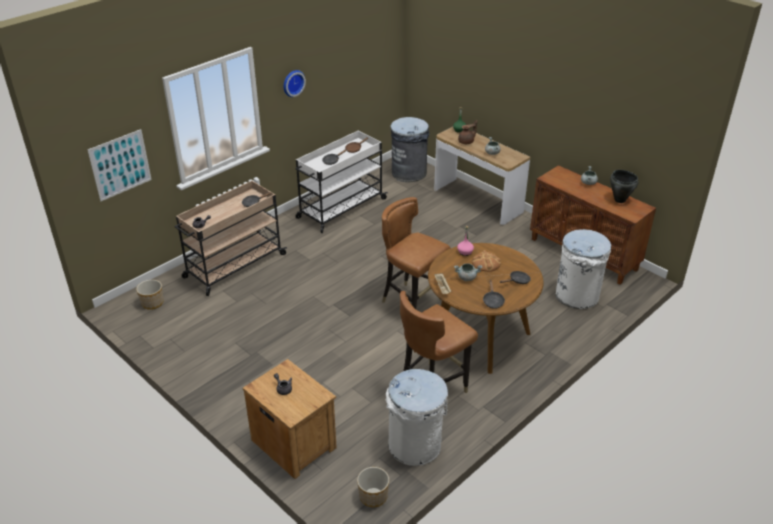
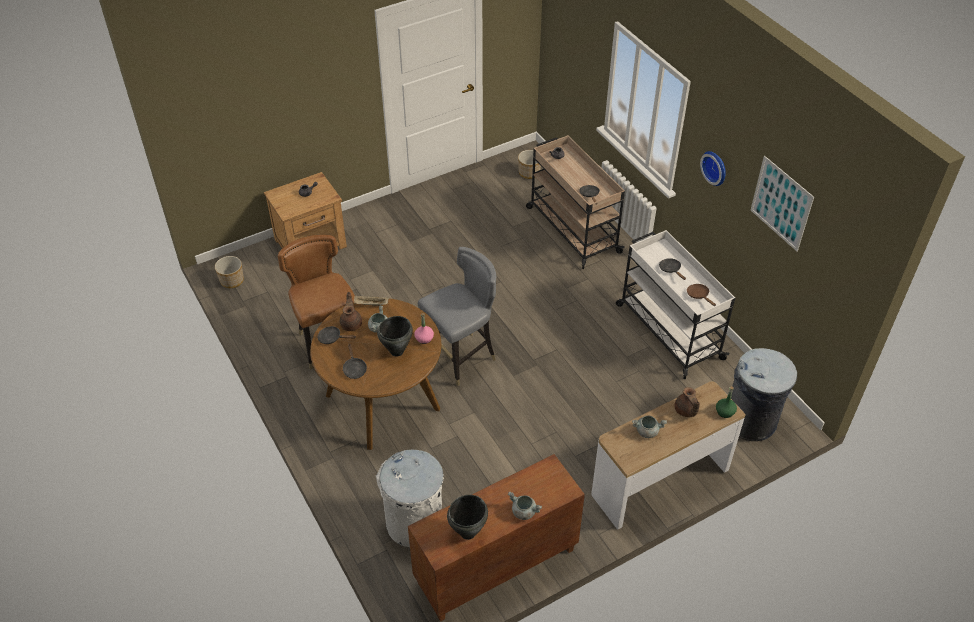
camera: 105 degrees right, 10 degrees up
picture [88,129,152,201] -> picture moved to [751,156,814,252]
brown chair [382,197,450,309] -> grey chair [418,247,496,386]
white trash can [386,369,448,466] -> none
bread [472,250,501,272] -> black cooking pot [377,316,413,357]
none -> brown teapot [340,292,362,331]

